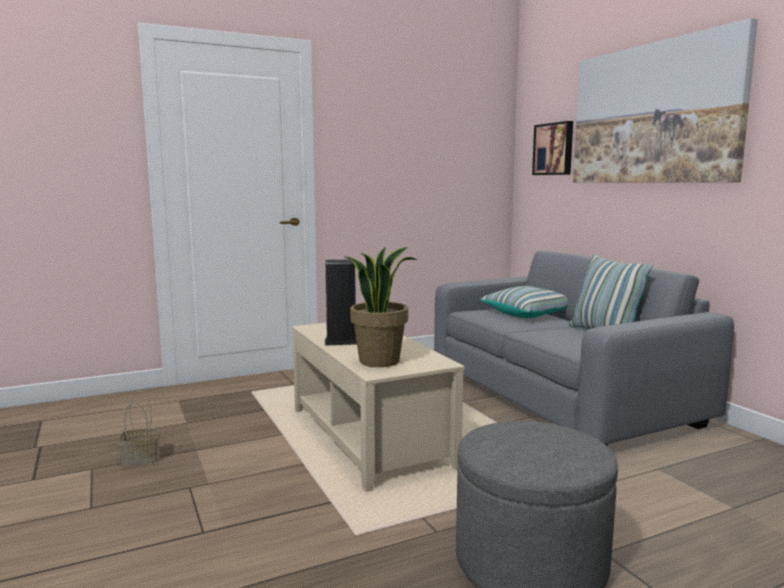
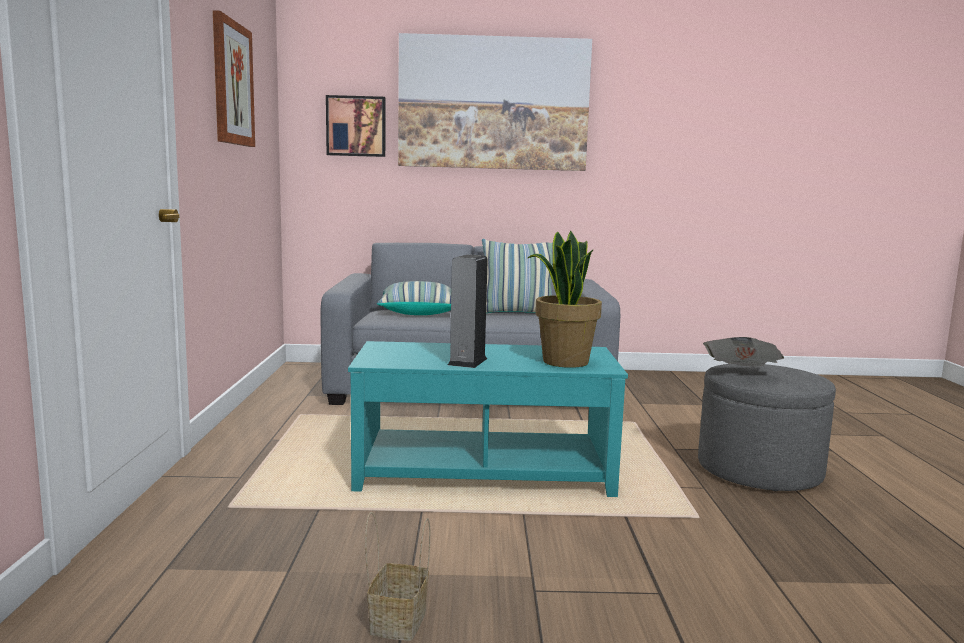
camera: 65 degrees left, 0 degrees up
beige coffee table [292,323,465,492] -> turquoise coffee table [348,341,628,497]
none -> picture [213,10,255,147]
none -> newspaper [703,337,784,367]

